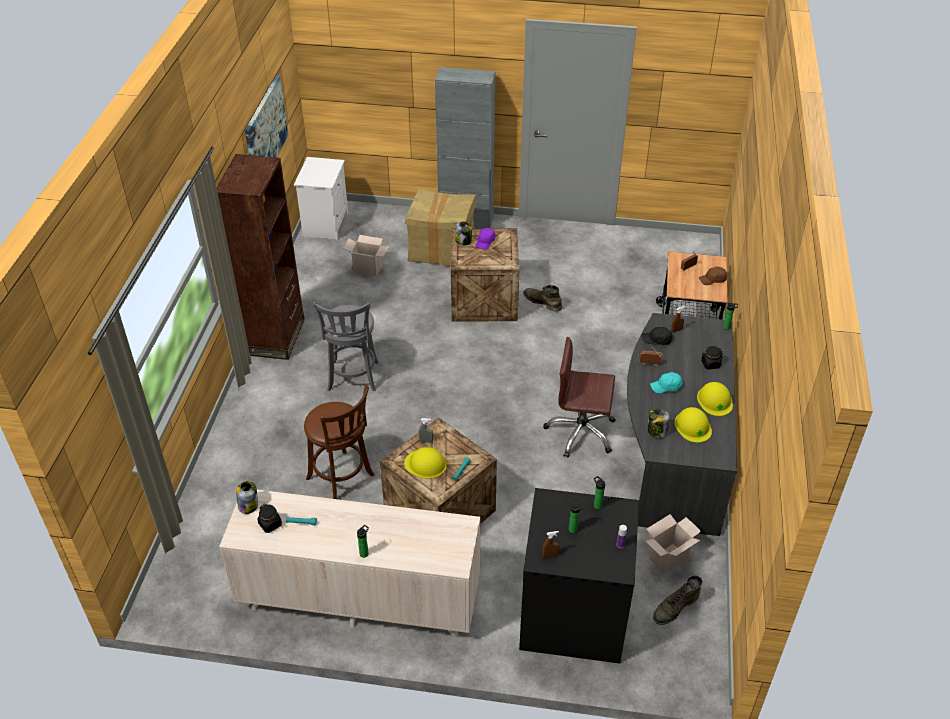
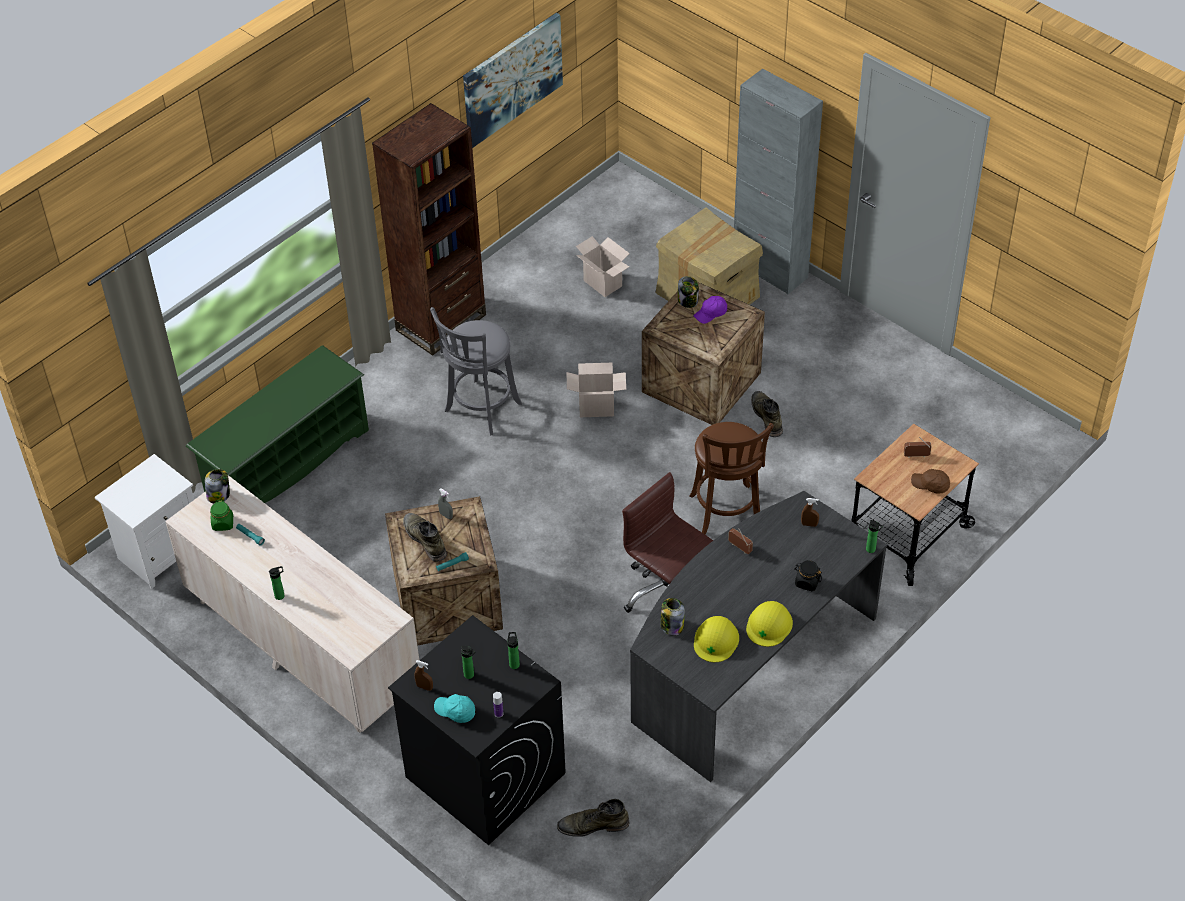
camera: 35 degrees right, 5 degrees up
black jar [258,504,282,533] -> green jar [210,500,233,531]
white nightstand [294,157,348,240] -> white nightstand moved to [95,454,194,589]
brown stool [304,385,374,499] -> brown stool moved to [690,422,774,534]
yellow hard hat [404,447,447,479] -> green boot [403,513,447,562]
black cap [642,327,673,345] -> none
cardboard box [646,514,701,574] -> cardboard box moved to [566,363,626,417]
turquoise cap [650,372,683,393] -> turquoise cap moved to [434,694,475,723]
none -> green shoe rack [186,345,369,503]

